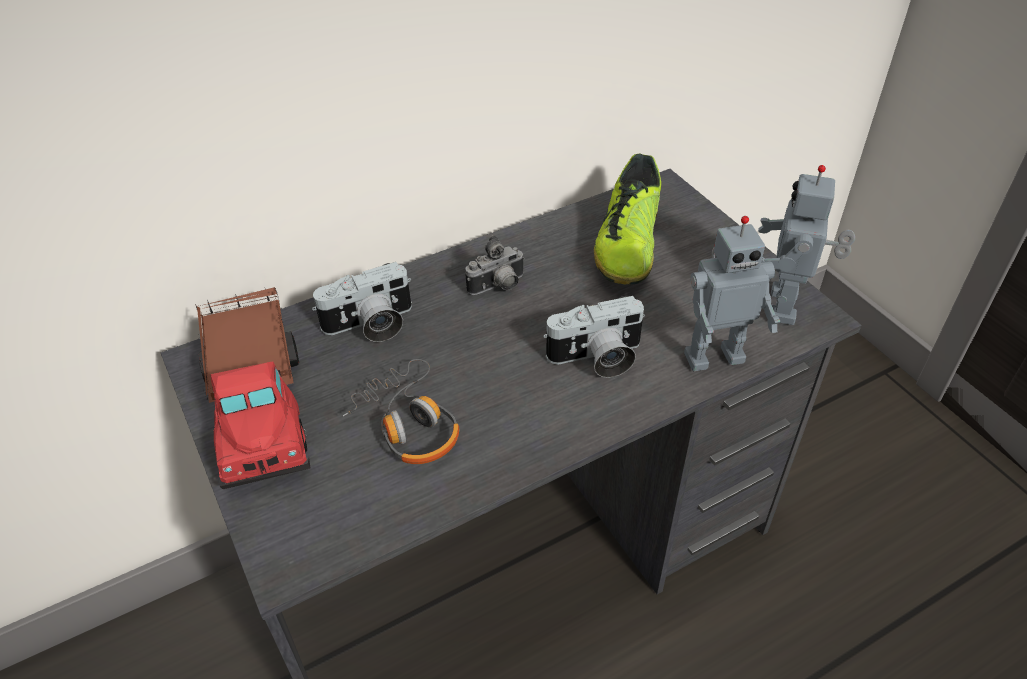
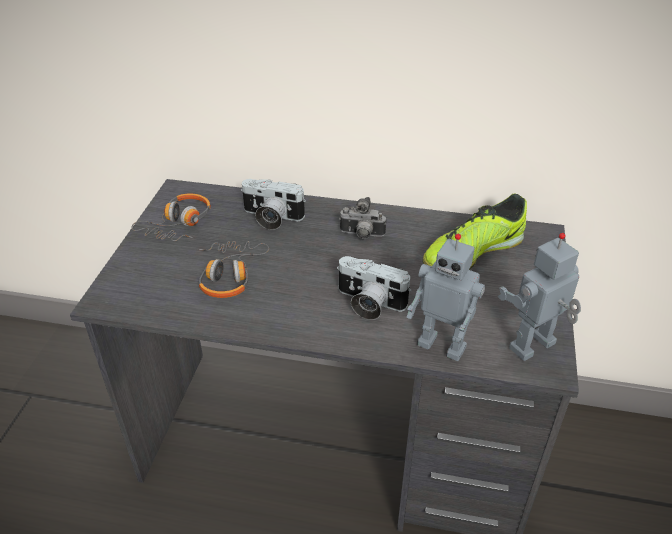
camera: 40 degrees right, 5 degrees down
toy truck [196,287,310,489] -> headphones [131,194,211,241]

